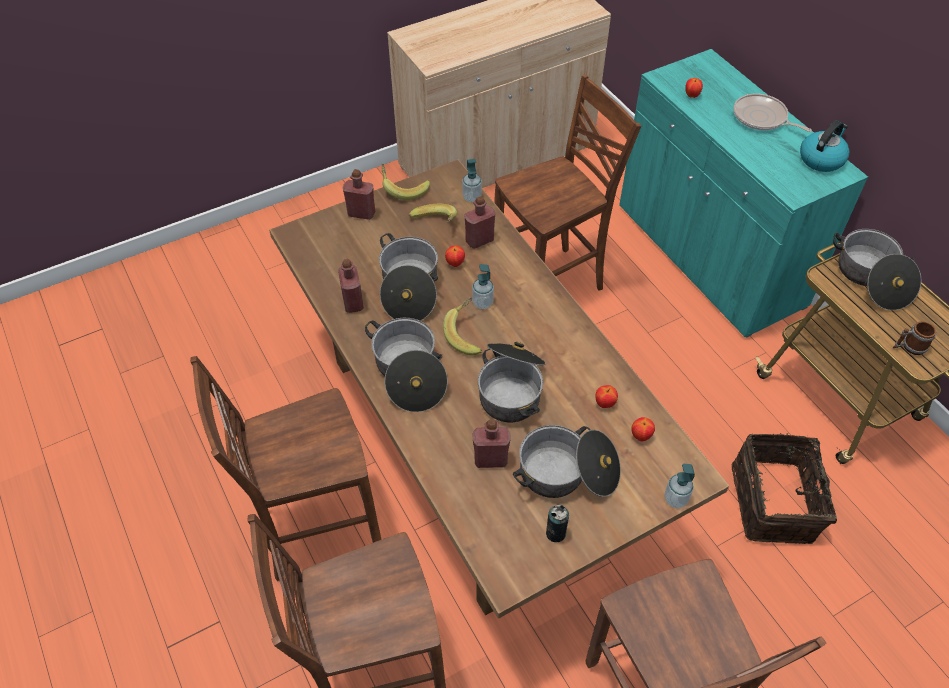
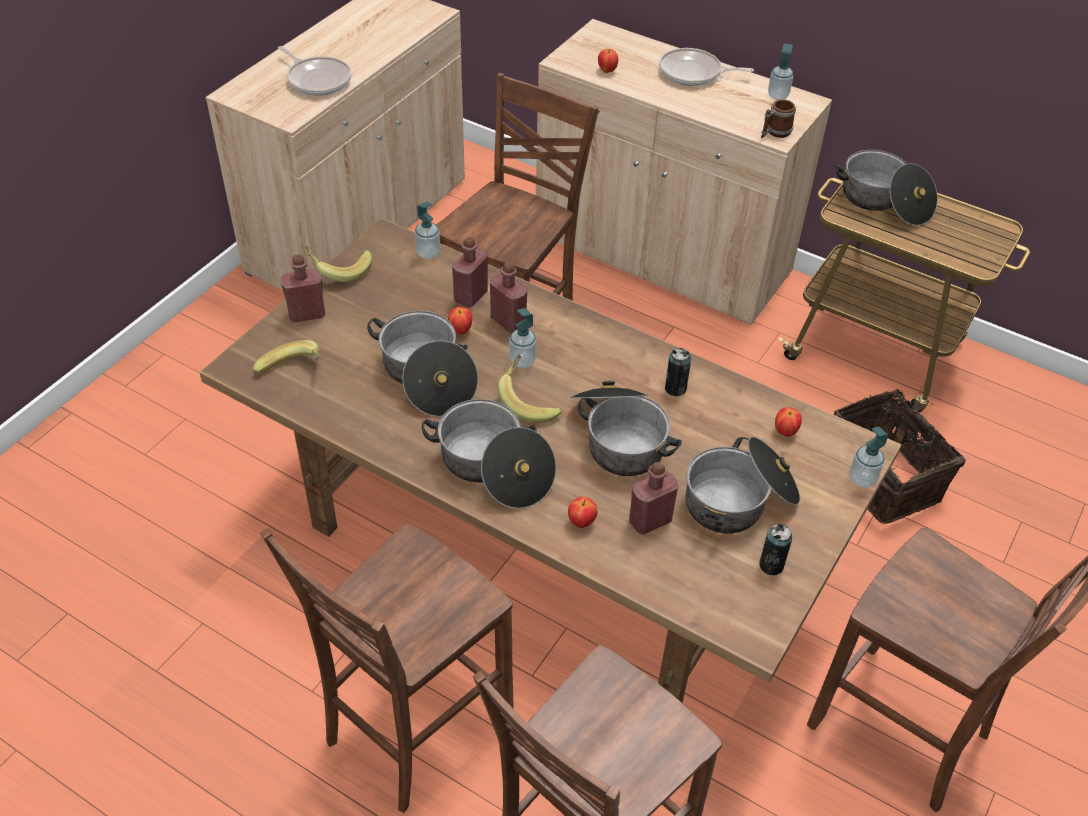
camera: 30 degrees left, 5 degrees down
red bottle [338,259,364,313] -> red bottle moved to [490,262,527,333]
banana [409,204,457,222] -> banana moved to [253,340,320,374]
apple [595,385,618,408] -> apple moved to [568,497,598,528]
turquoise cabinet [619,49,868,338] -> beige cabinet [536,19,832,325]
kettle [800,120,850,172] -> soap dispenser [768,44,793,100]
mug [893,321,937,355] -> mug moved to [761,99,796,138]
none -> frying pan [278,46,351,96]
none -> can [665,348,691,396]

